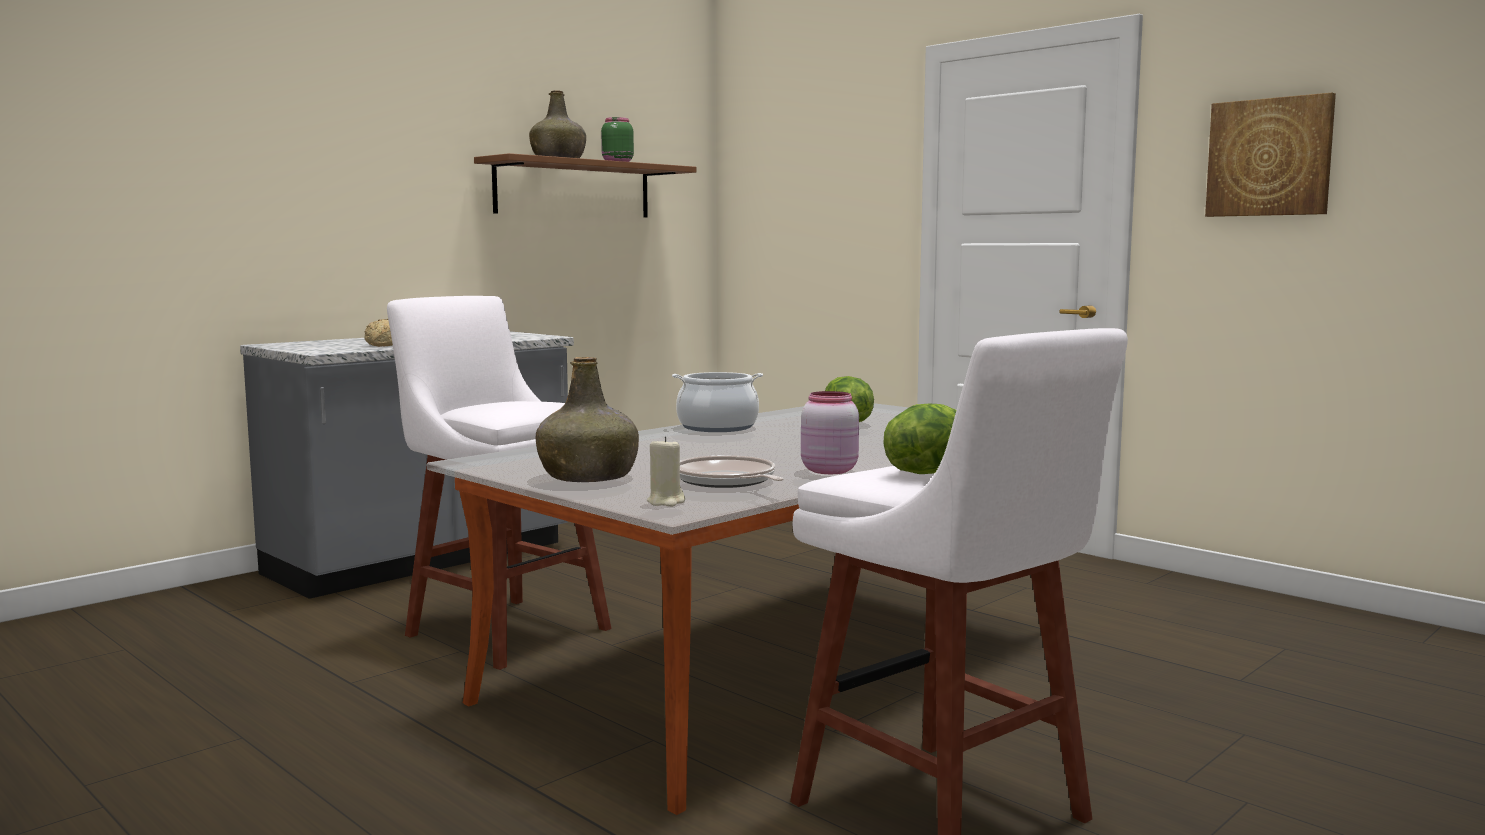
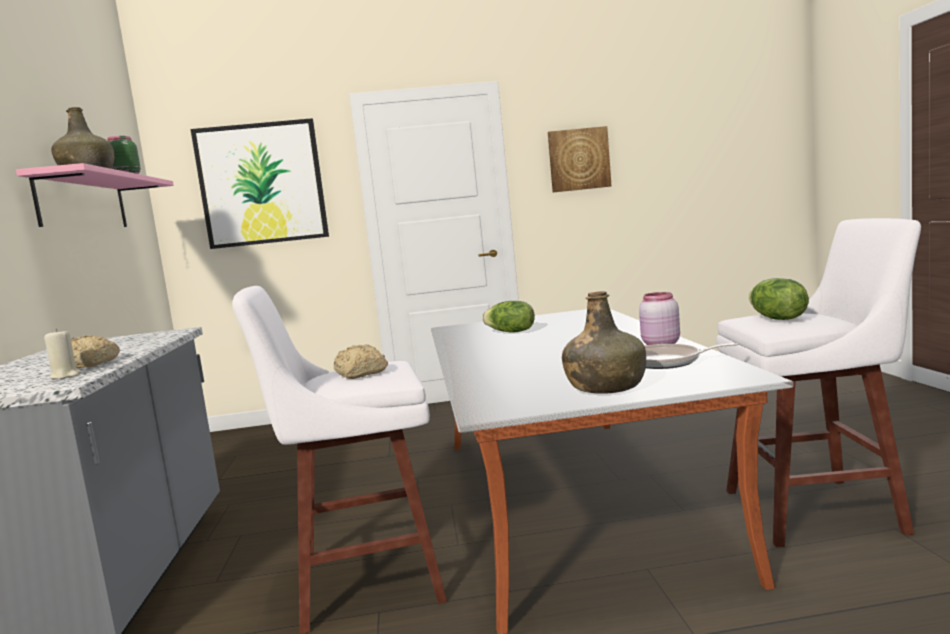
camera: 50 degrees left, 0 degrees up
brown shelf [474,153,696,217] -> pink shelf [16,163,174,227]
beige candle [647,436,685,507] -> beige candle moved to [44,329,81,379]
cooking pot [672,372,763,432] -> none
none -> picture [191,118,329,249]
none -> bread [334,344,388,379]

